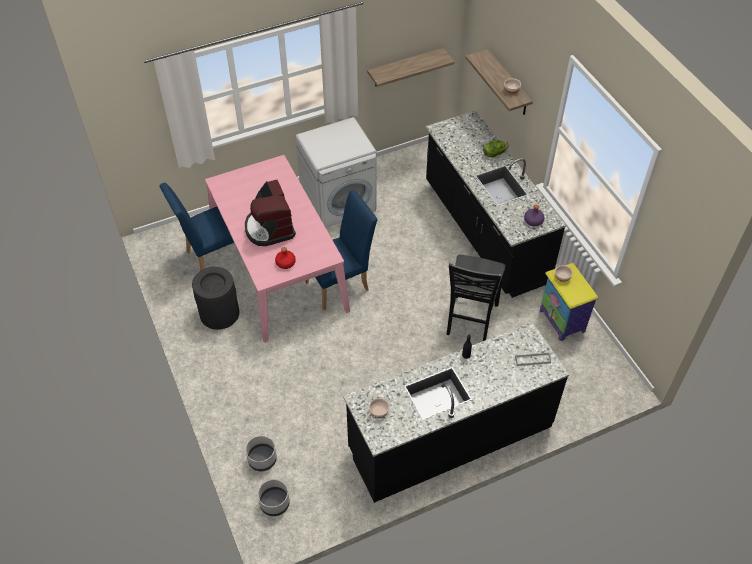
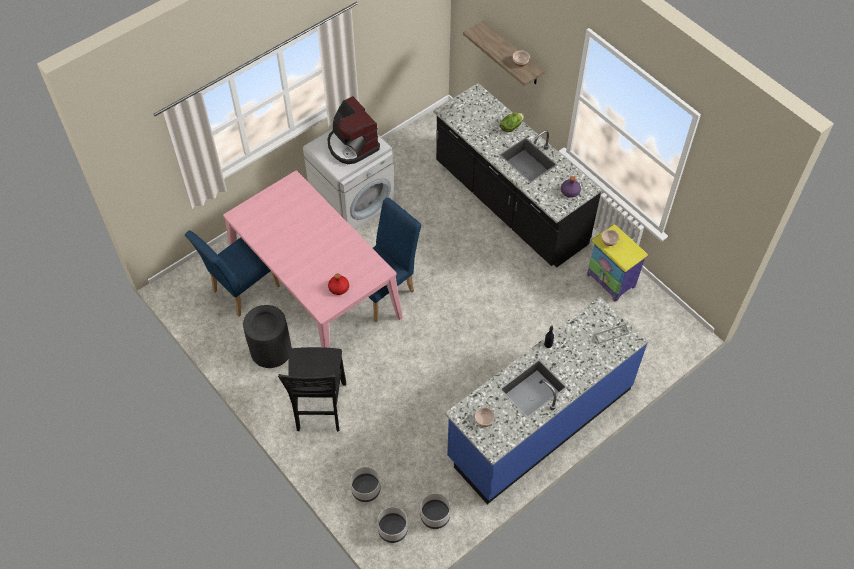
camera: 15 degrees left, 5 degrees up
coffee machine [245,180,296,246] -> coffee machine moved to [327,96,380,164]
black counter [343,322,569,503] -> blue counter [445,297,649,504]
shelf [367,48,455,87] -> none
black chair [447,255,506,341] -> black chair moved to [278,347,346,432]
none -> grey planter [420,493,450,529]

